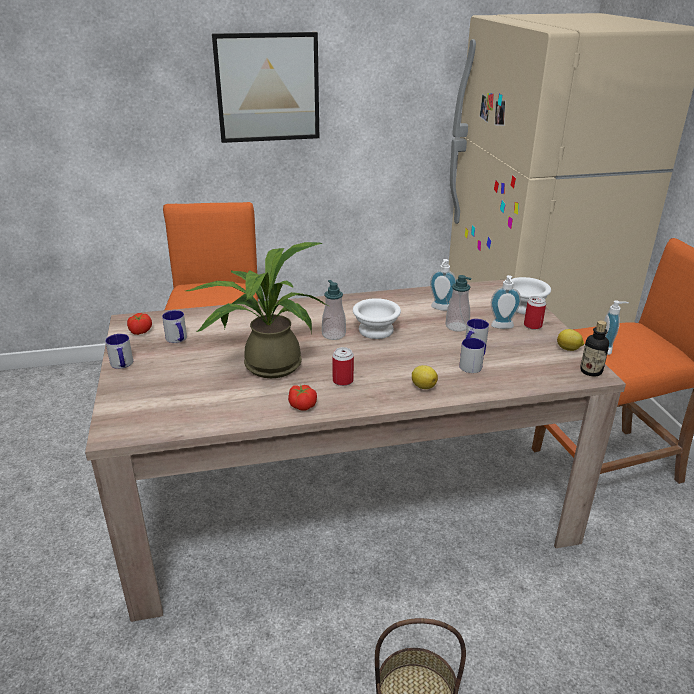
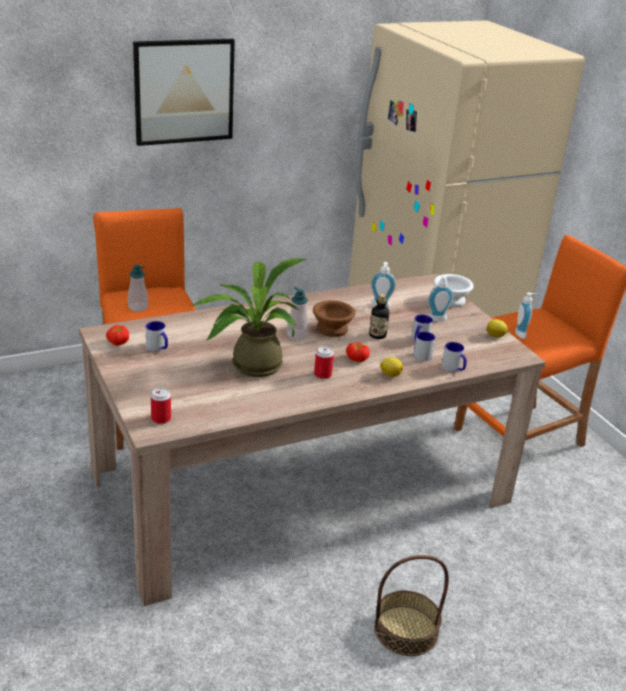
camera: 15 degrees left, 0 degrees up
mug [105,334,133,369] -> mug moved to [442,342,467,372]
tomato [288,385,317,411] -> tomato moved to [346,342,370,362]
white bowl [353,298,401,339] -> brown bowl [313,300,355,337]
soap dispenser [446,275,472,331] -> soap dispenser moved to [128,264,148,312]
can [524,296,546,330] -> can moved to [151,388,171,424]
bottle [580,321,609,377] -> bottle moved to [369,294,389,339]

